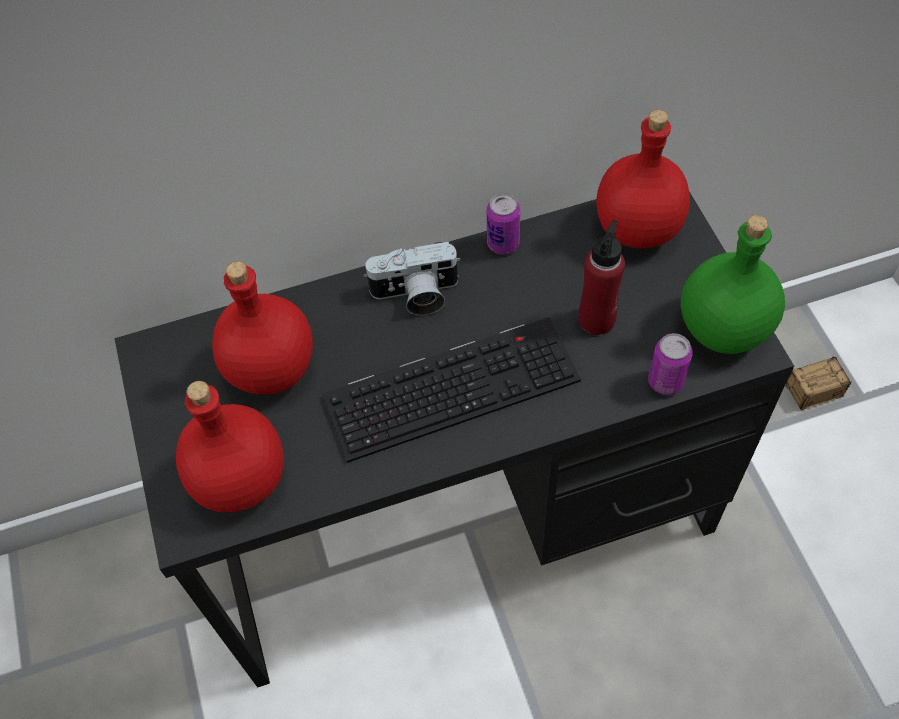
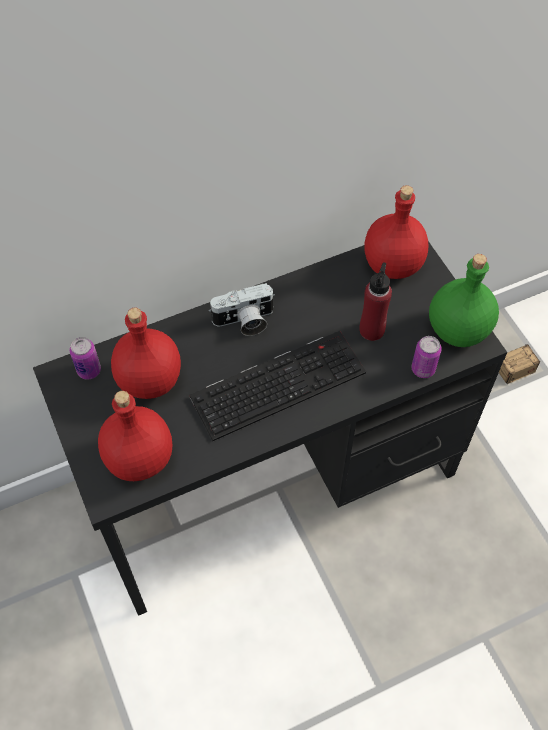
camera: 10 degrees left, 0 degrees up
can [487,193,520,254] -> can moved to [69,337,101,380]

